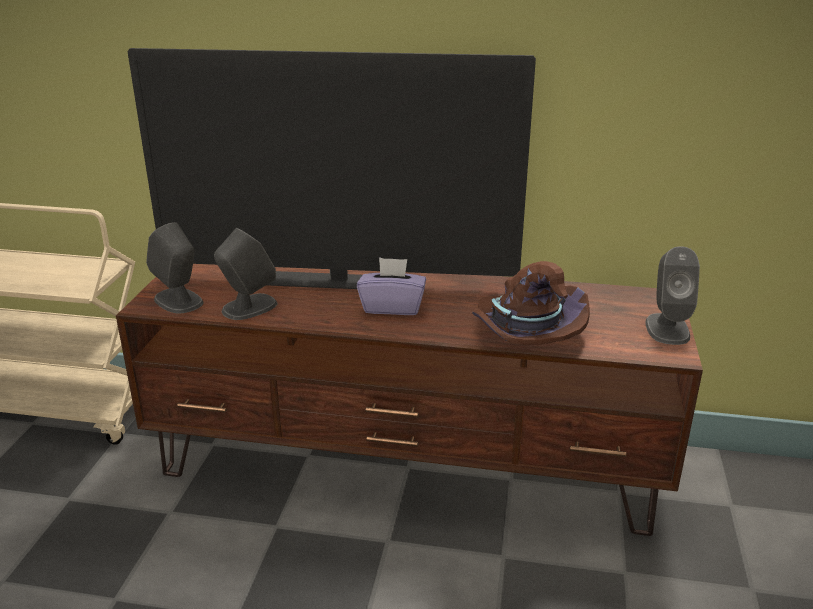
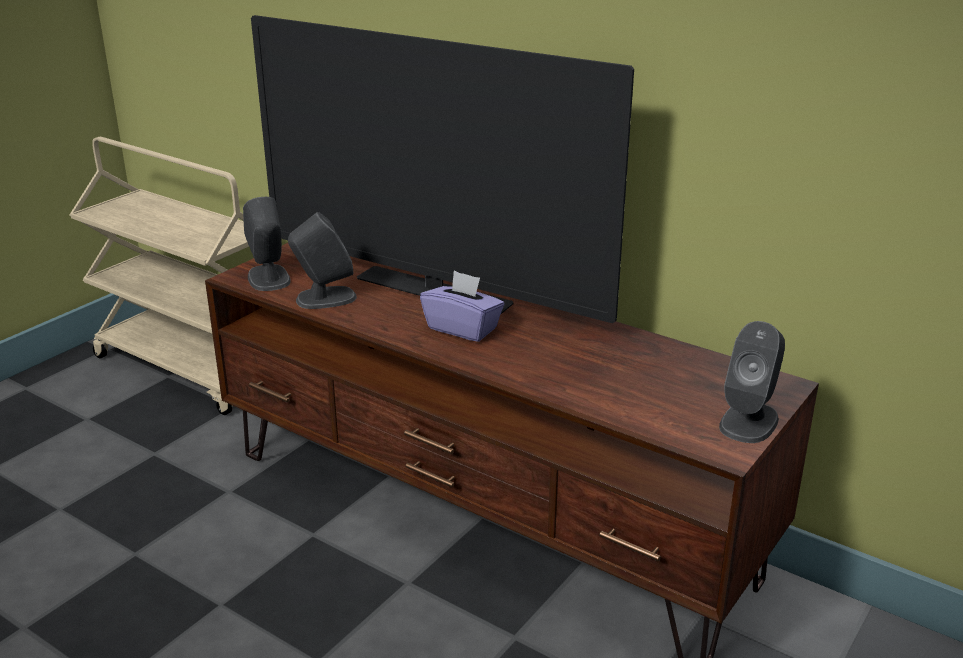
camera: 25 degrees right, 0 degrees up
brown hat [473,261,590,345] -> none

